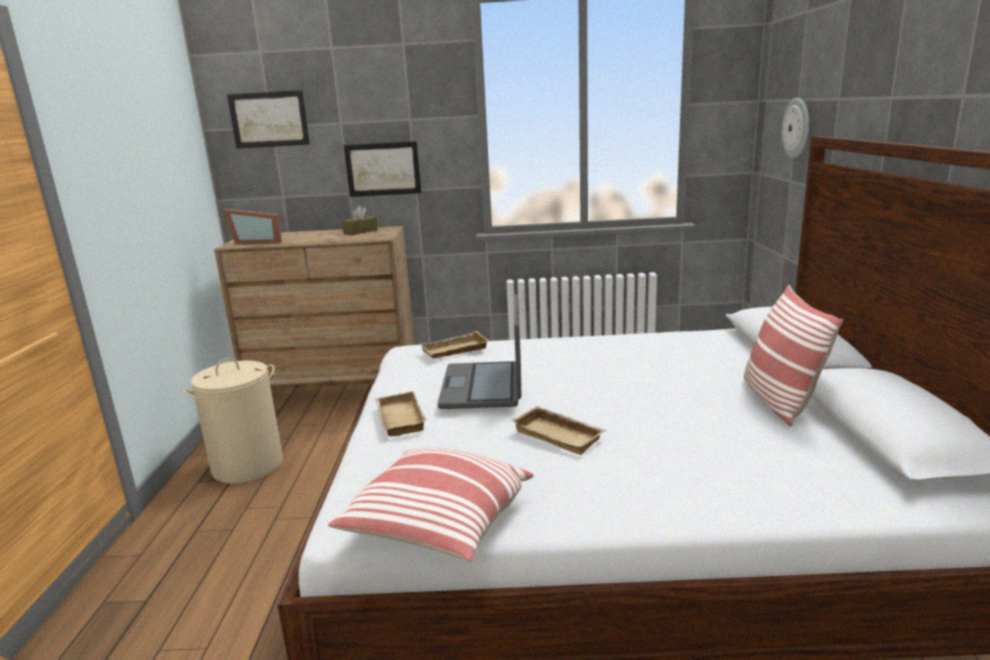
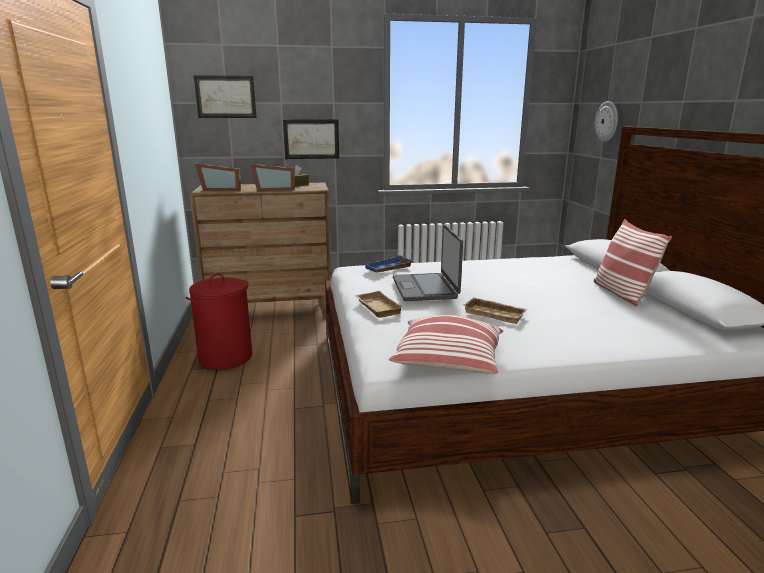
camera: 10 degrees left, 0 degrees up
beige laundry basket [183,358,283,484] -> red laundry basket [186,274,252,369]
beige tray [420,331,489,358] -> blue tray [364,255,413,273]
none -> picture frame [250,164,295,191]

